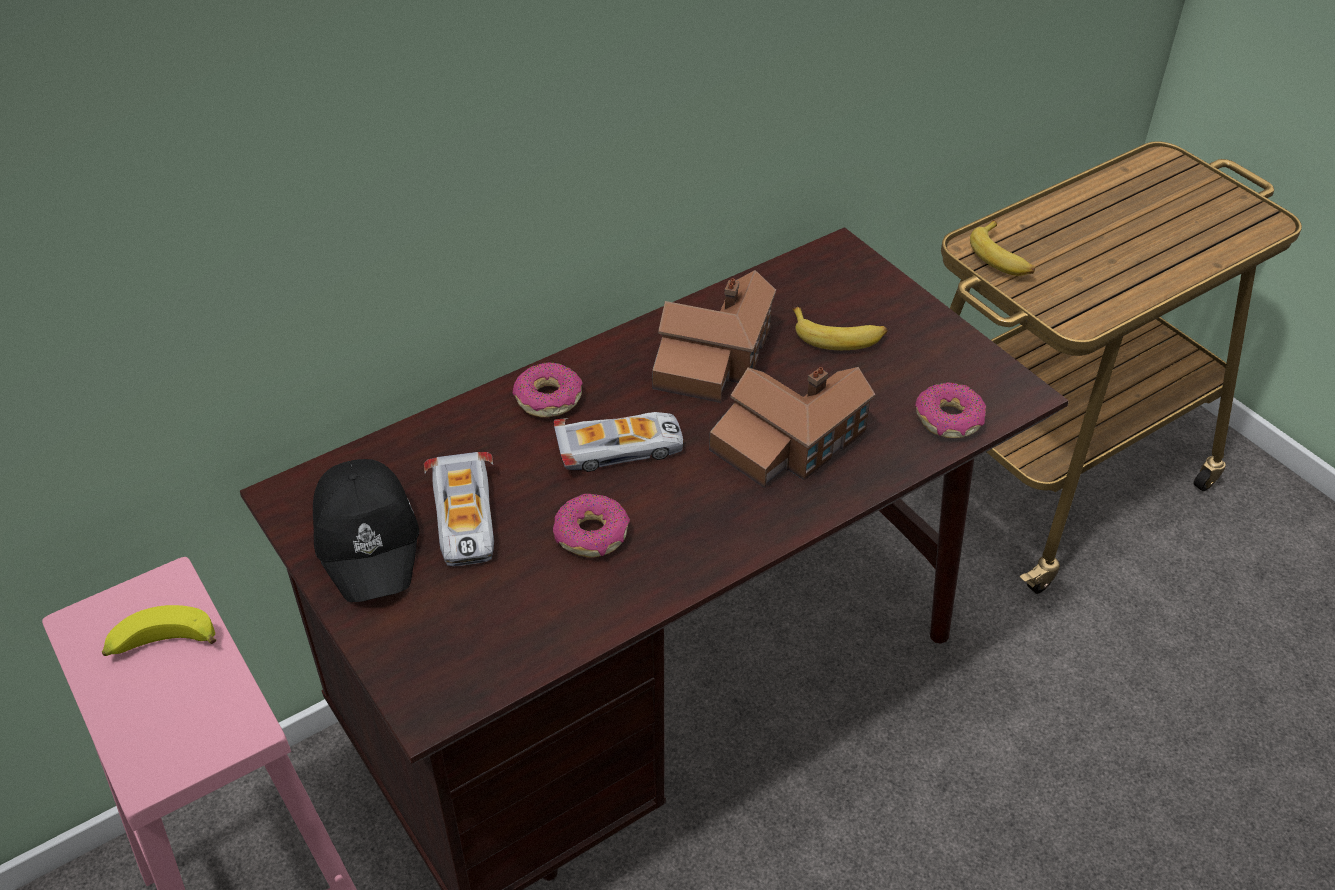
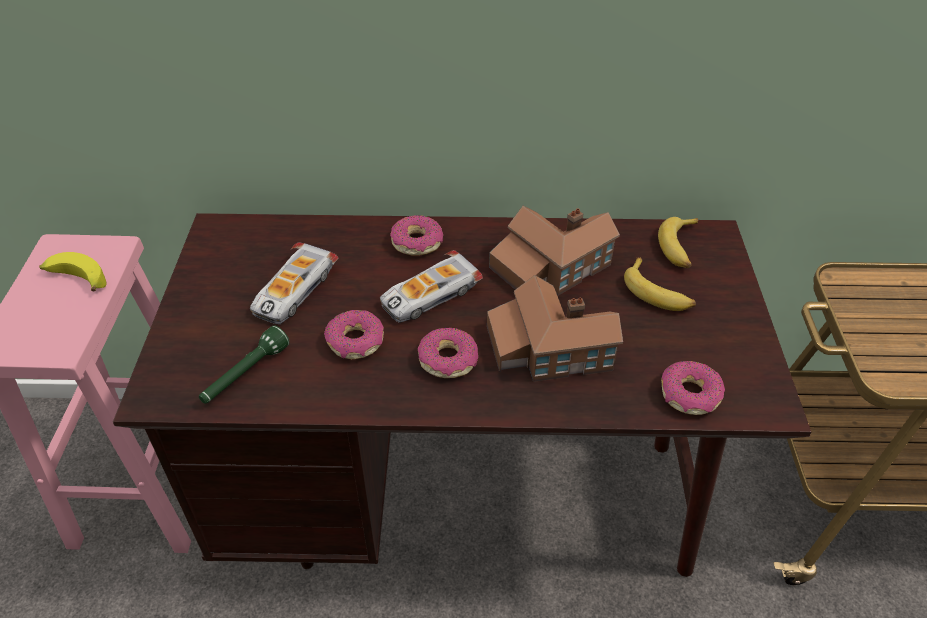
camera: 35 degrees right, 0 degrees up
black cap [313,459,419,602] -> none
toy car [554,412,683,472] -> toy car turned 120 degrees clockwise [380,250,483,323]
banana [970,220,1035,276] -> banana moved to [658,217,698,268]
none -> green flashlight [199,325,289,404]
none -> donut [418,328,478,378]

